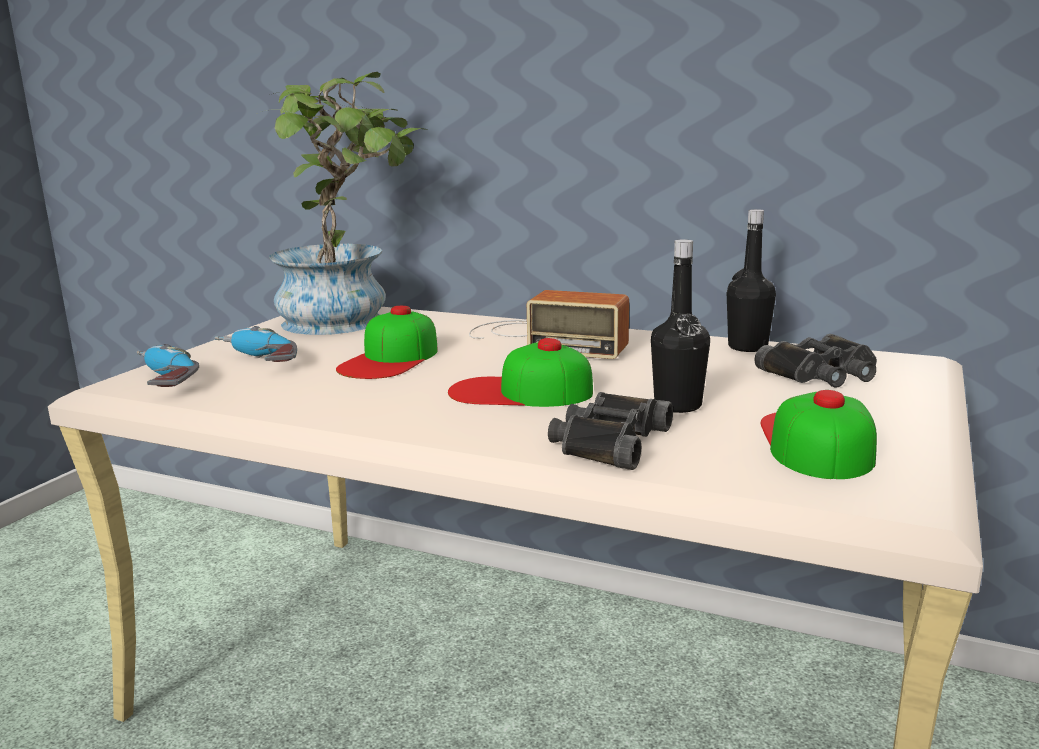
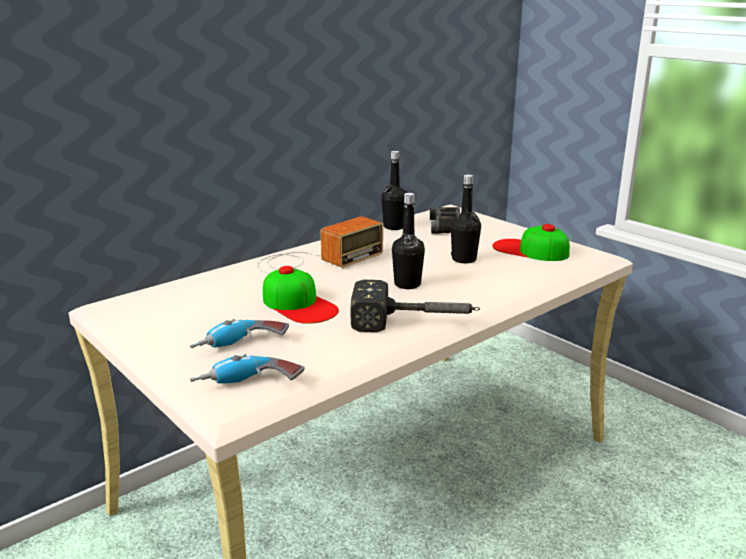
camera: 65 degrees left, 5 degrees up
potted plant [262,72,428,335] -> none
cap [448,338,593,407] -> black bottle [392,193,425,289]
black binoculars [548,392,673,470] -> none
none -> hammer [350,280,480,332]

